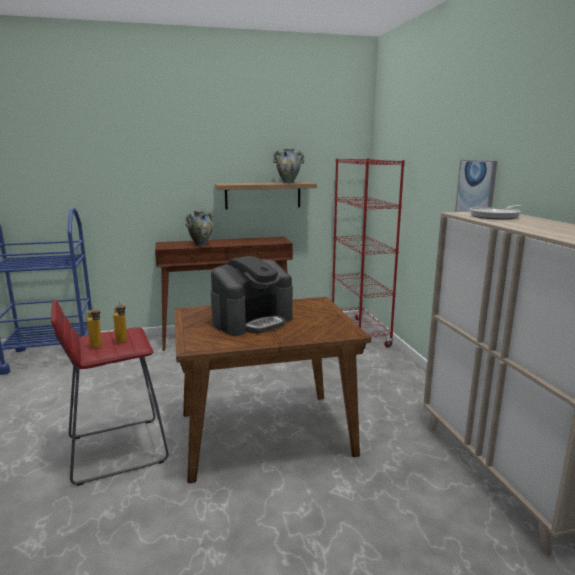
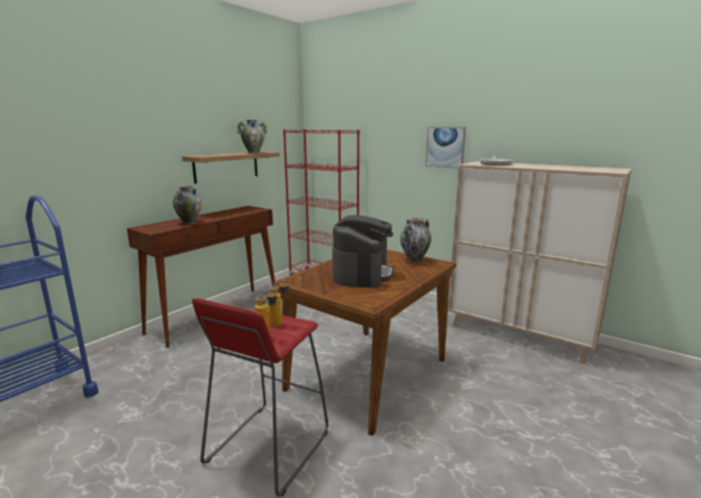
camera: 40 degrees left, 0 degrees up
none -> vase [400,218,431,263]

